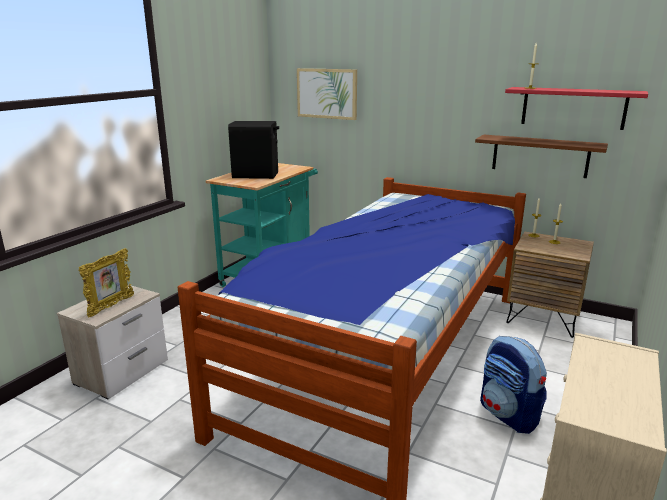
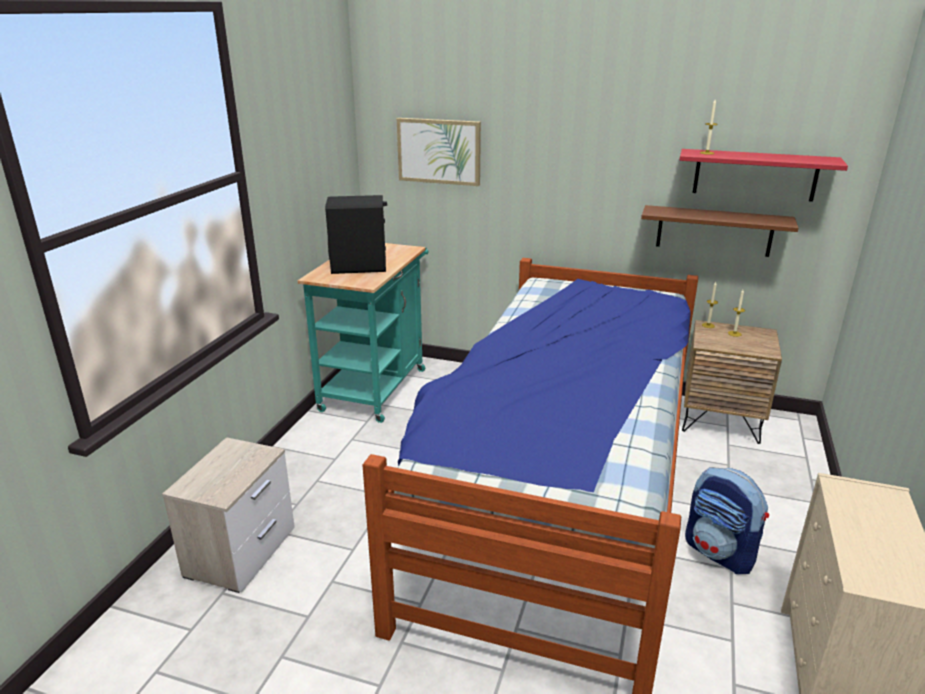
camera: 10 degrees left, 5 degrees up
picture frame [79,248,134,317] -> none

